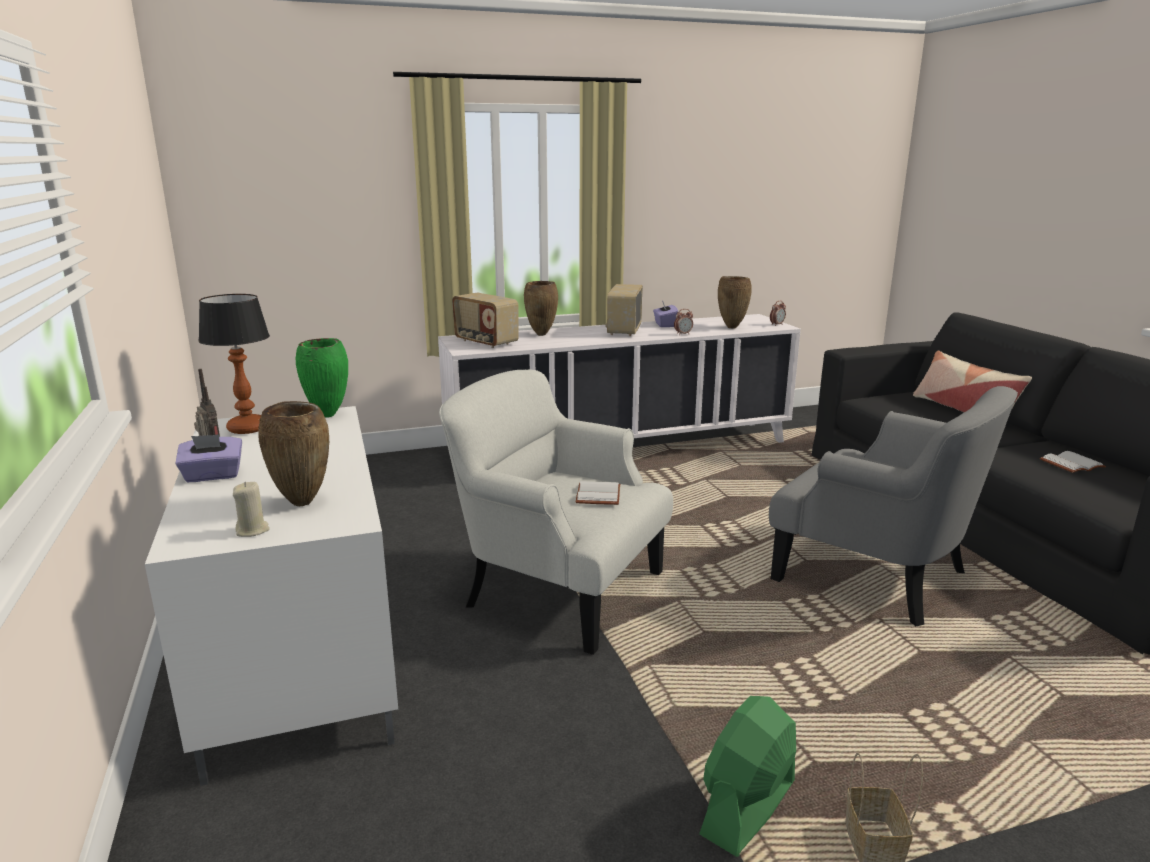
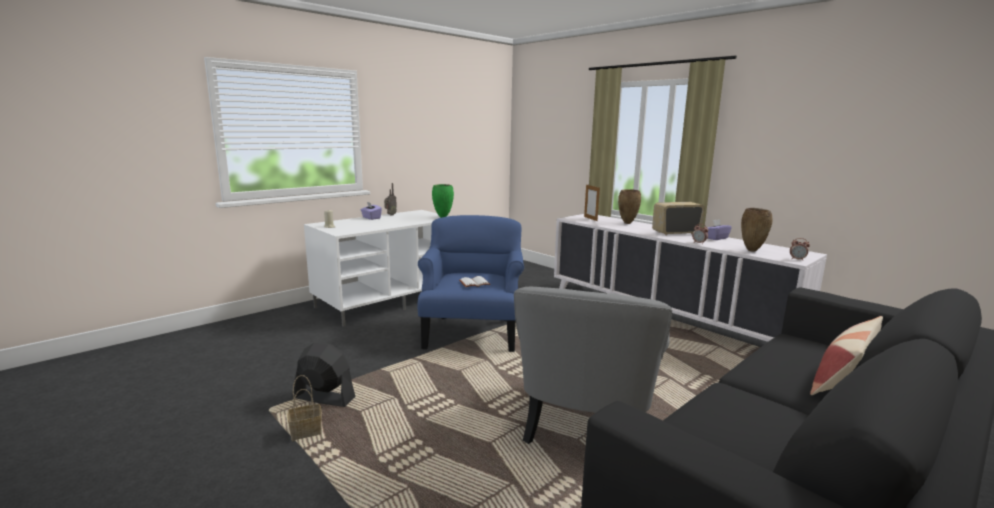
camera: 65 degrees right, 5 degrees down
table lamp [198,294,270,434] -> none
brown vase [258,401,329,506] -> none
white armchair [439,370,673,655] -> blue armchair [418,215,524,352]
radio [452,292,519,348] -> picture frame [584,185,600,221]
green fan [699,696,796,857] -> black fan [294,342,356,407]
white book [1040,451,1106,473] -> none

